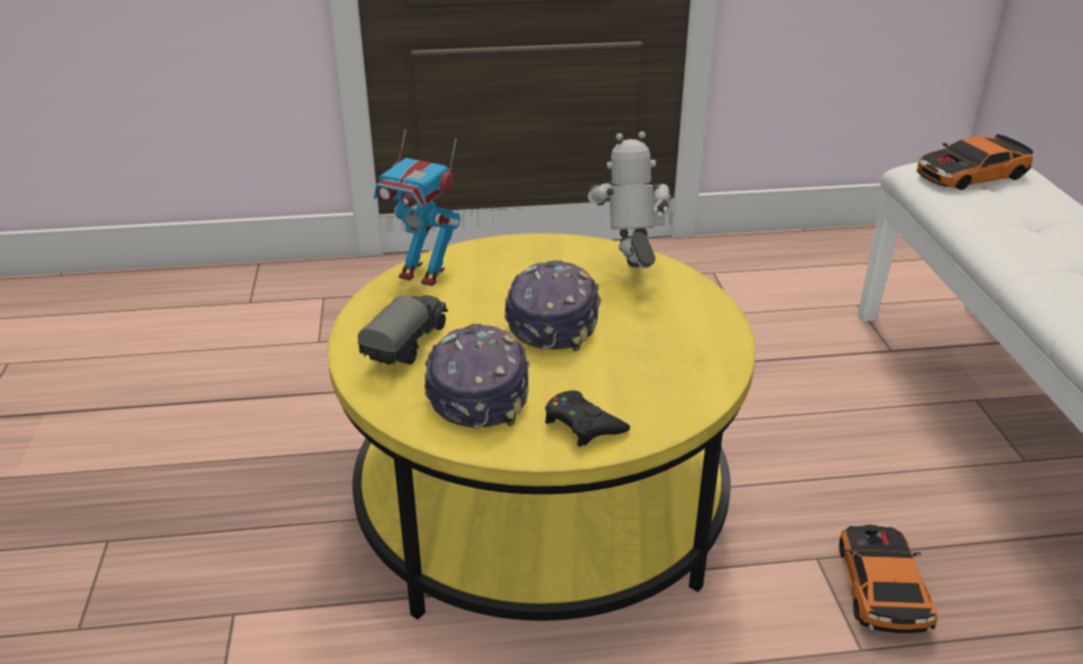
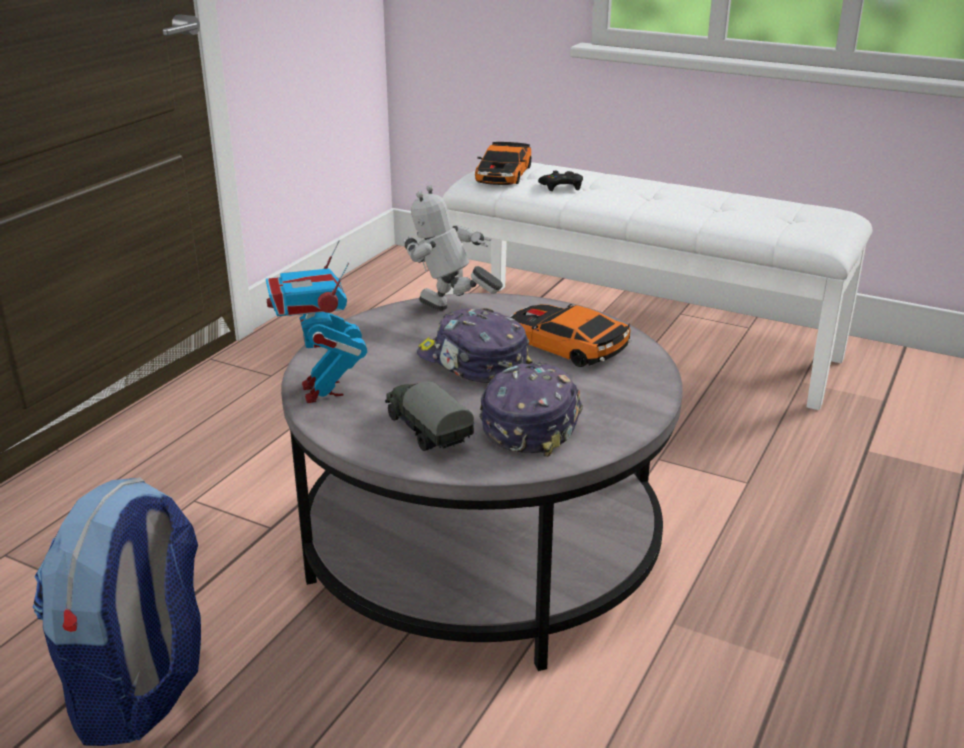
camera: 55 degrees left, 5 degrees down
yellow coffee table [327,233,755,621] -> grey coffee table [281,293,683,671]
toy robot [374,129,460,286] -> toy robot turned 105 degrees clockwise [266,240,367,403]
cap [425,324,530,428] -> cap turned 75 degrees clockwise [479,363,583,457]
black game controller [545,390,630,447] -> black game controller moved to [538,171,583,191]
toy car [839,525,937,633] -> toy car moved to [510,304,631,367]
none -> backpack [32,477,201,746]

